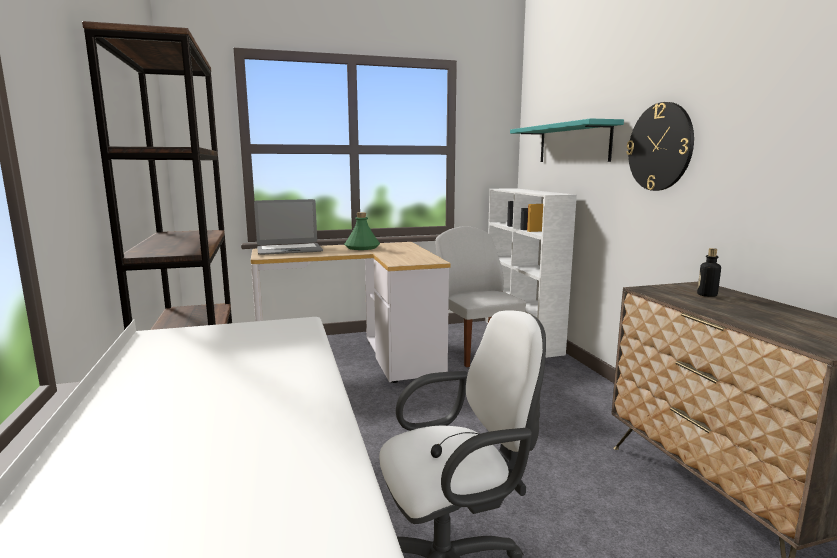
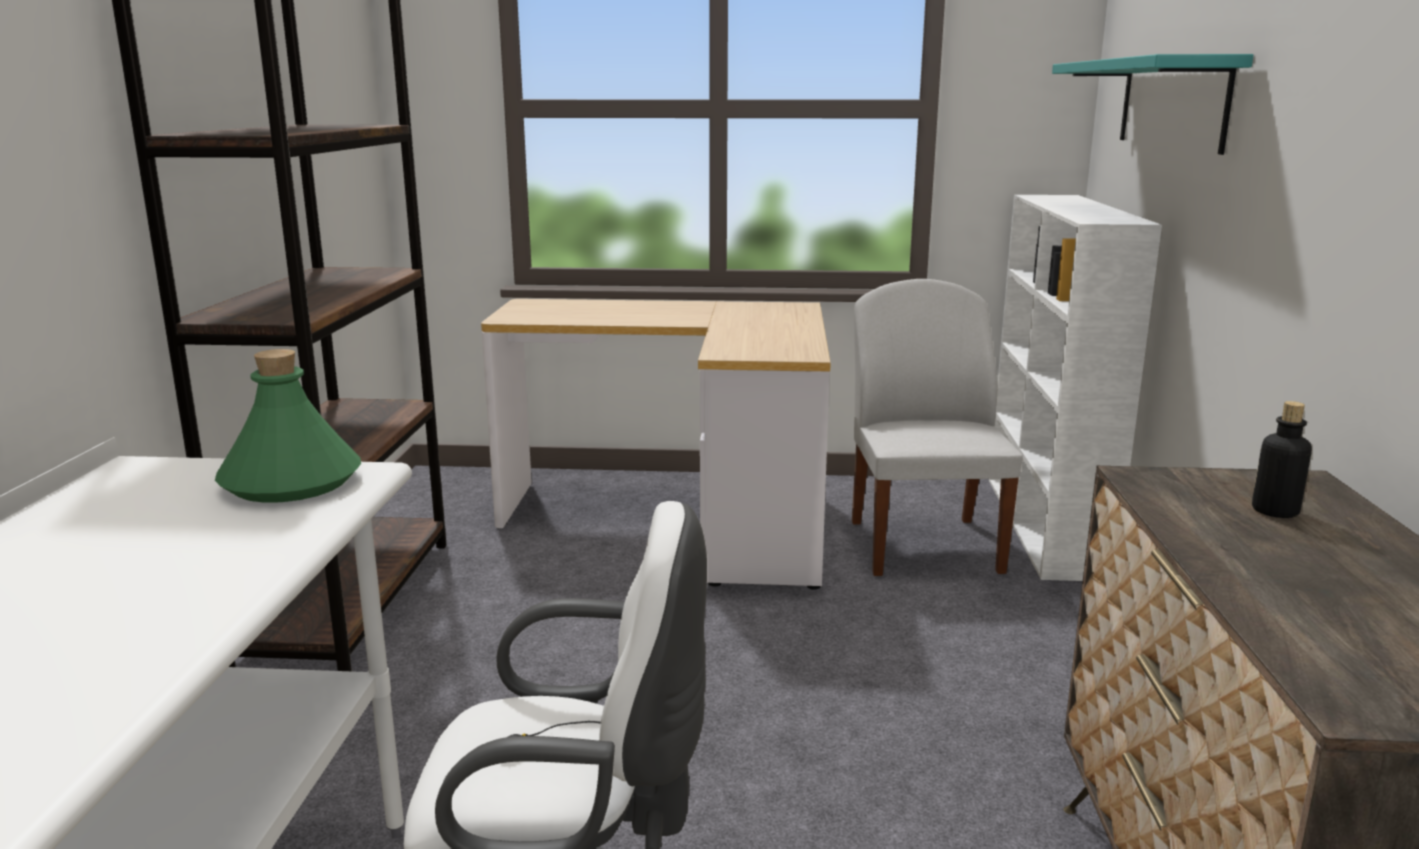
camera: 20 degrees right, 5 degrees up
laptop [254,199,323,255] -> none
green bottle [344,212,380,250] -> green bottle moved to [215,349,361,503]
wall clock [626,102,694,191] -> none

